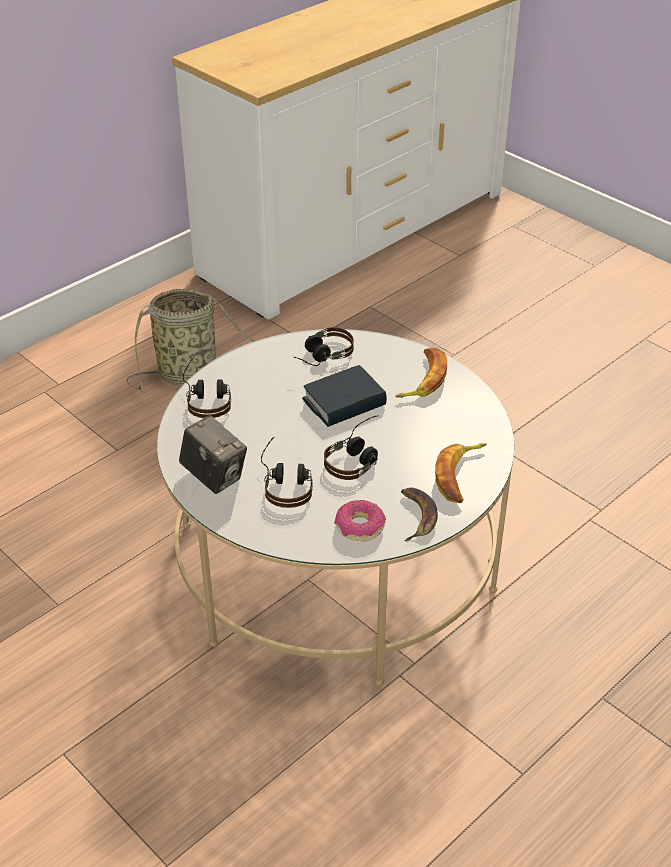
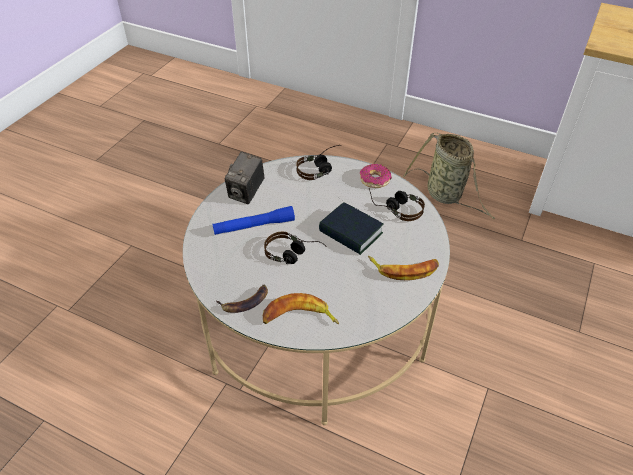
camera: 70 degrees right, 5 degrees up
headphones [261,437,313,508] -> blue flashlight [213,206,295,235]
donut [334,500,386,542] -> donut moved to [360,164,392,188]

